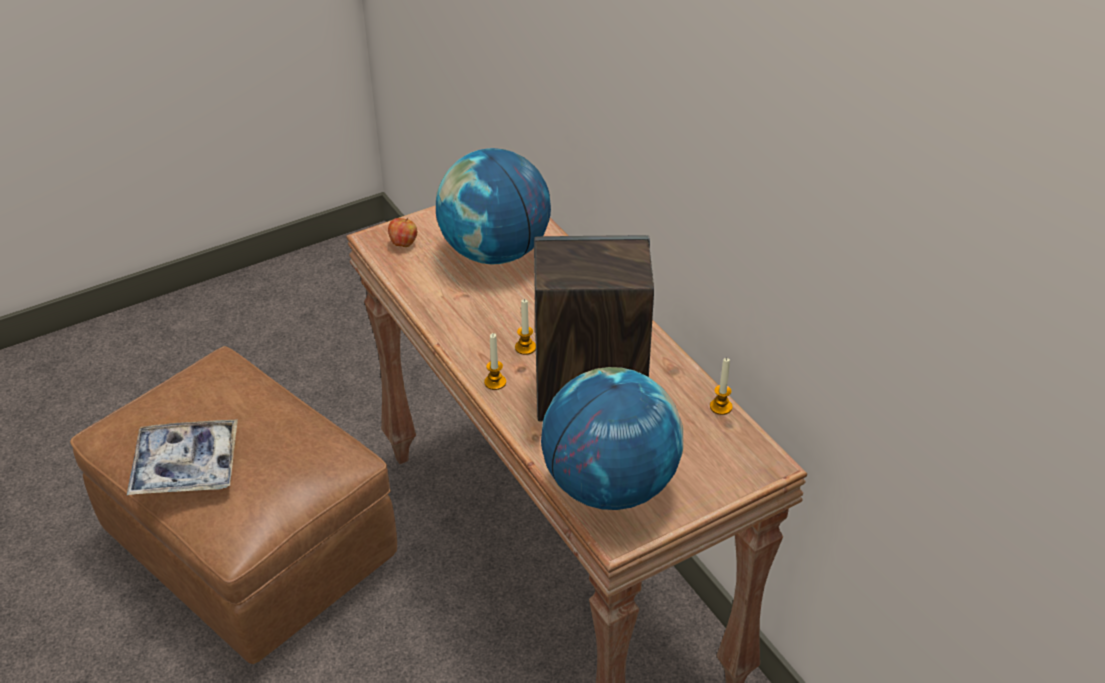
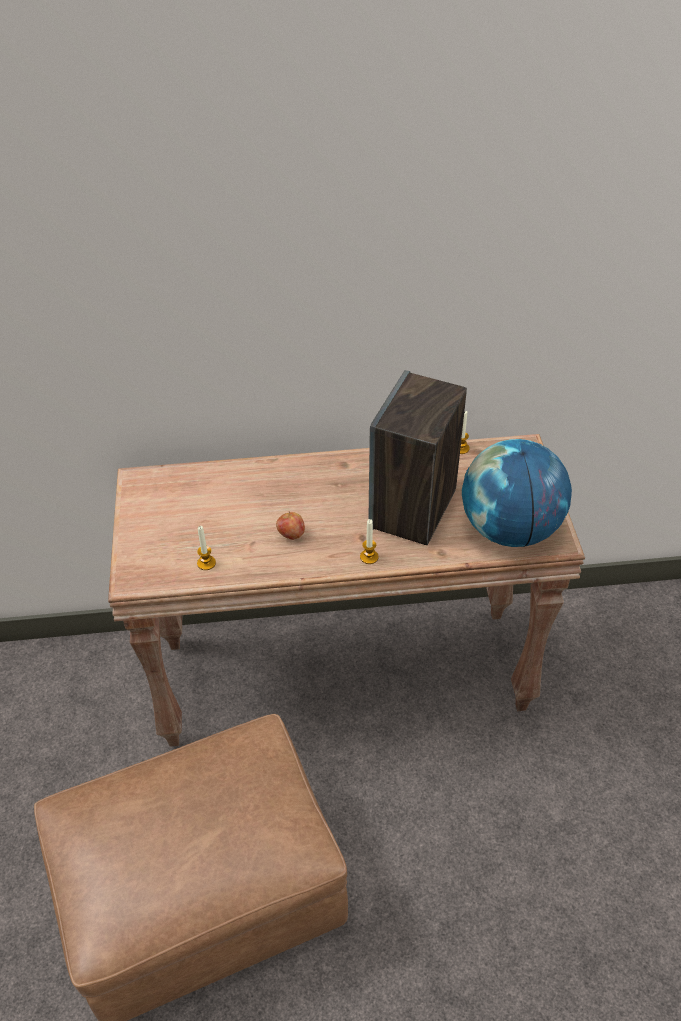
camera: 65 degrees left, 5 degrees up
tray [127,419,238,495] -> none
apple [388,217,417,247] -> apple moved to [276,511,305,540]
globe [436,148,551,264] -> none
candle [515,299,536,355] -> candle moved to [197,526,216,570]

